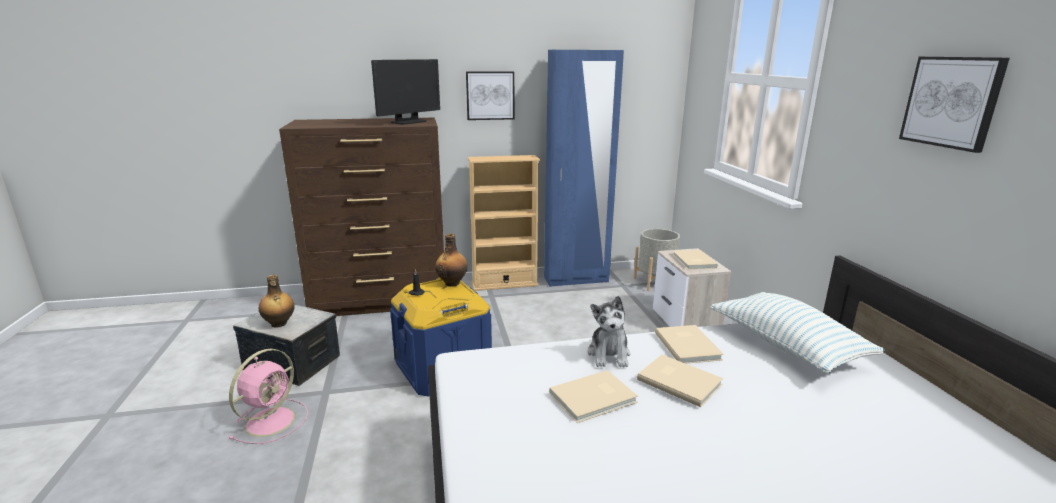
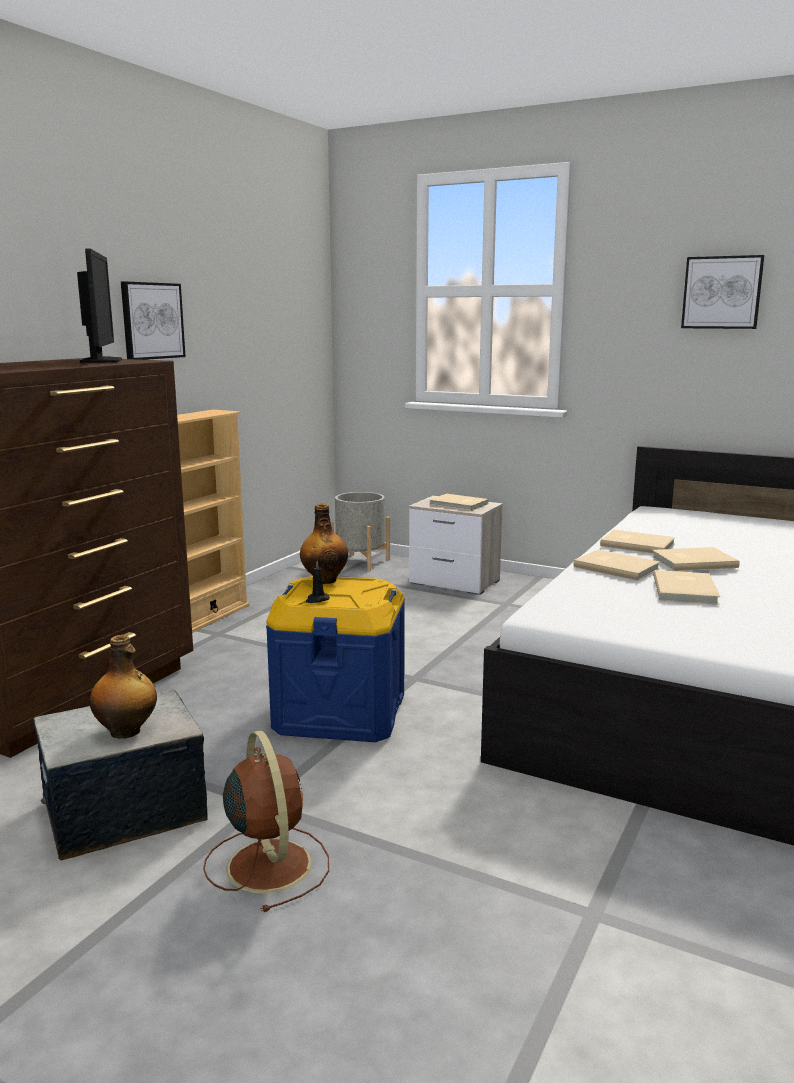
camera: 50 degrees left, 5 degrees down
pink fan [228,349,308,444] -> brown fan [203,730,329,912]
blue wardrobe [544,50,624,287] -> none
plush toy [588,296,631,367] -> beige book [574,550,660,581]
pillow [710,292,885,374] -> none

